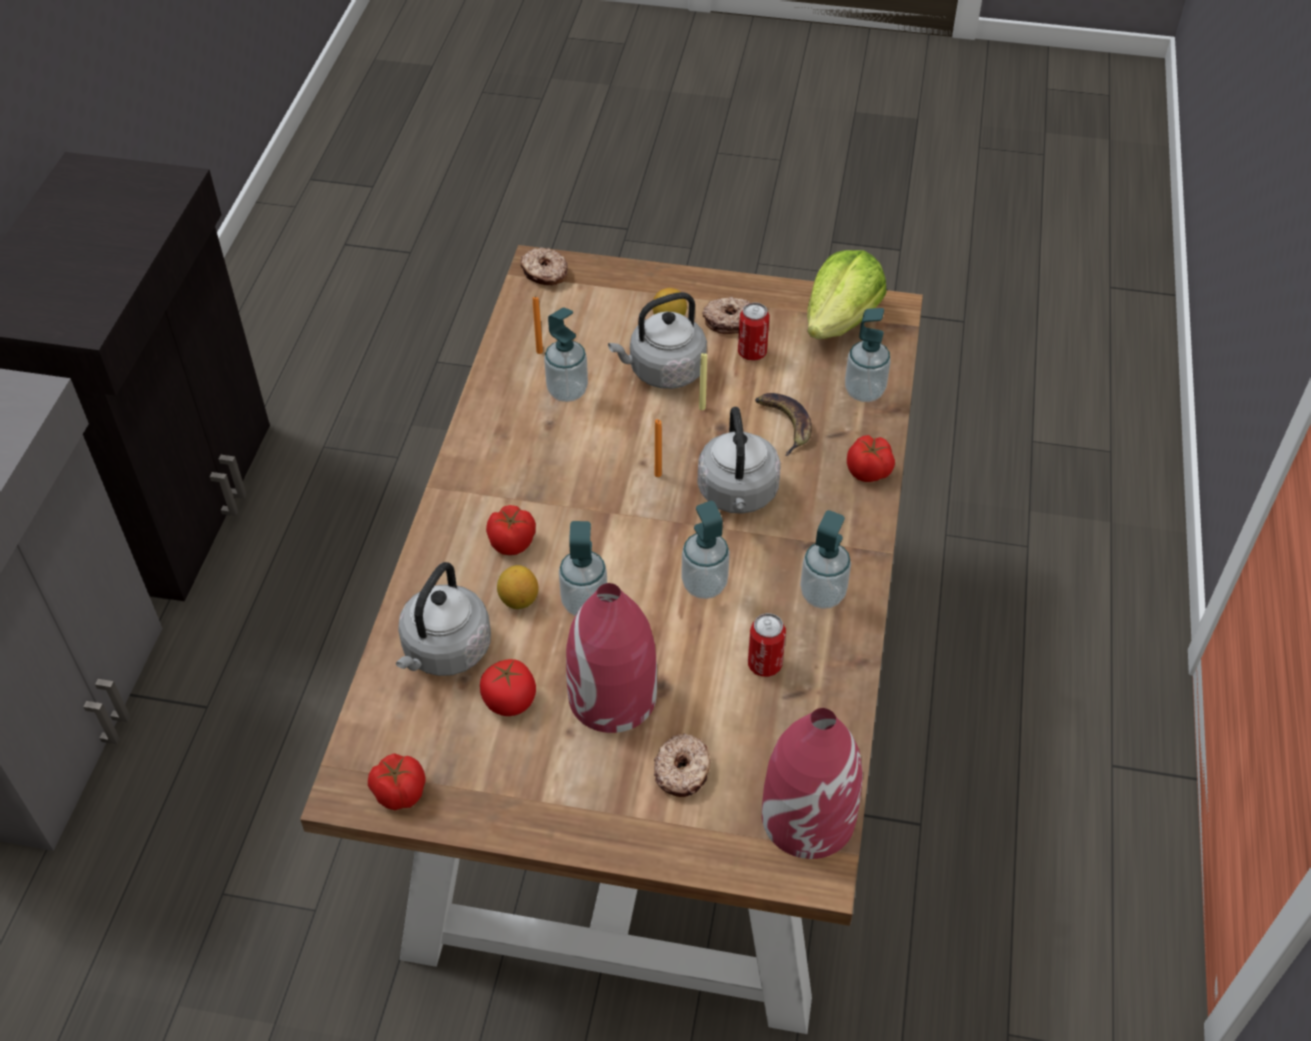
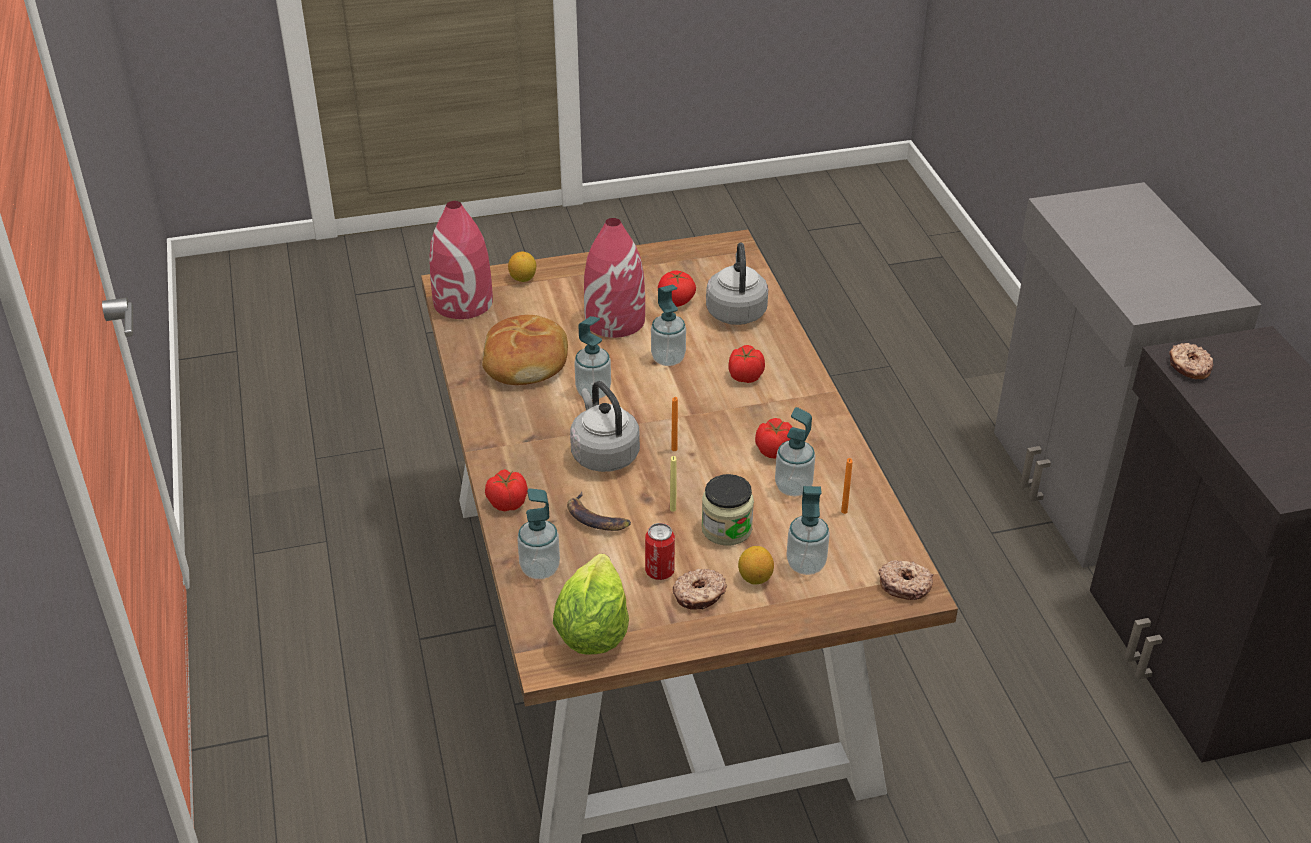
camera: 155 degrees right, 10 degrees down
tomato [368,753,426,810] -> tomato moved to [755,418,792,459]
lemon [497,565,539,609] -> lemon moved to [508,252,536,282]
grey kettle [608,292,707,389] -> jar [701,474,754,546]
donut [654,733,711,797] -> donut moved to [1169,343,1213,380]
can [748,613,786,677] -> bread [482,315,568,385]
soap dispenser [800,510,851,609] -> soap dispenser moved to [786,486,830,575]

